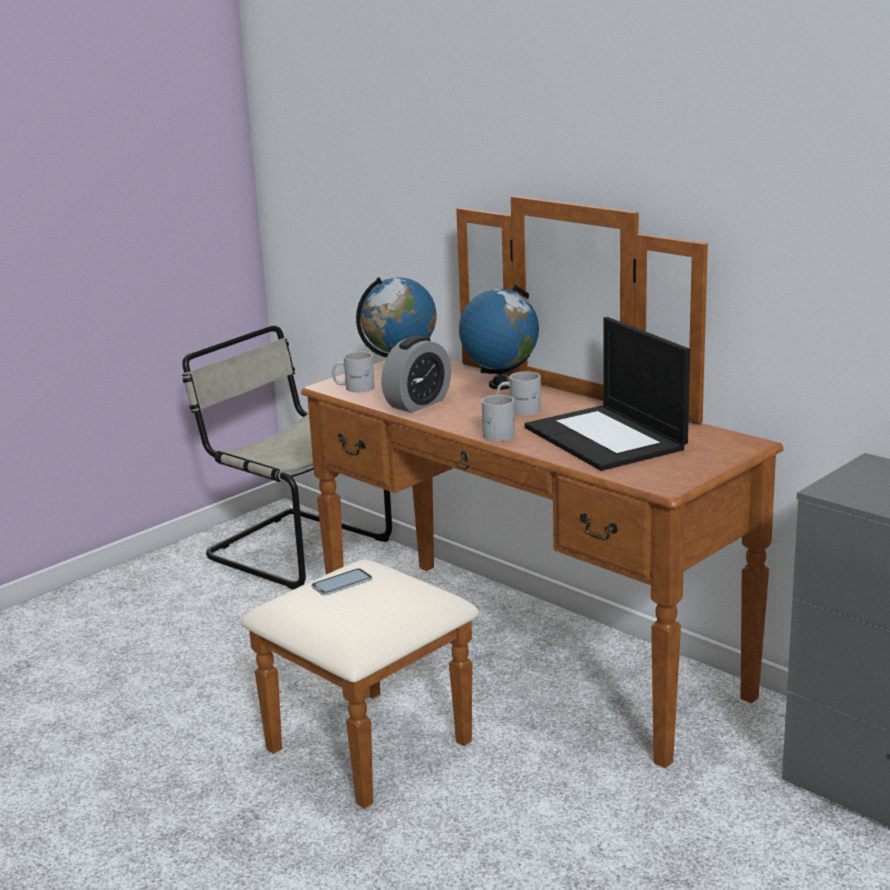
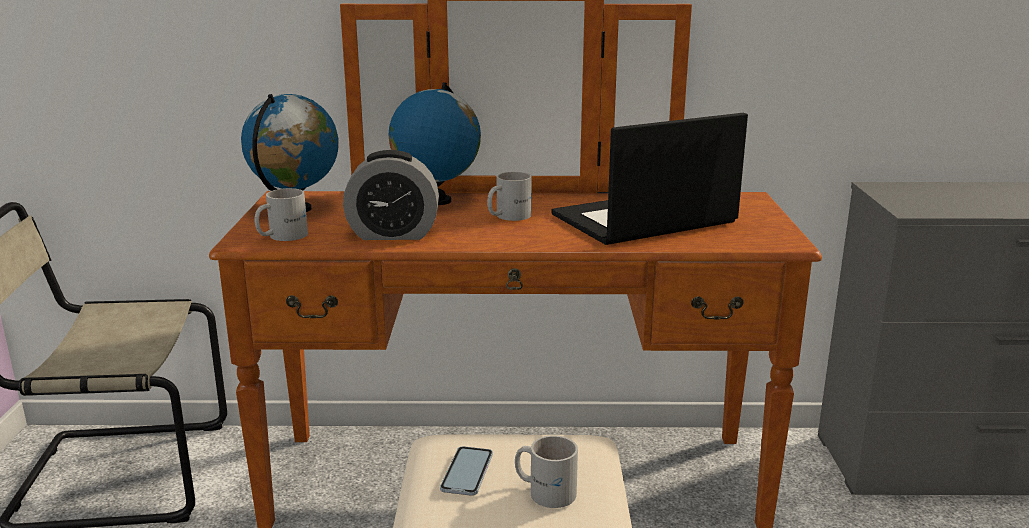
camera: 45 degrees left, 0 degrees up
alarm clock [381,336,451,413] -> alarm clock turned 90 degrees clockwise [343,150,439,240]
white mug [482,395,515,441] -> white mug moved to [515,435,578,508]
laptop [525,317,690,471] -> laptop turned 135 degrees clockwise [552,113,748,245]

